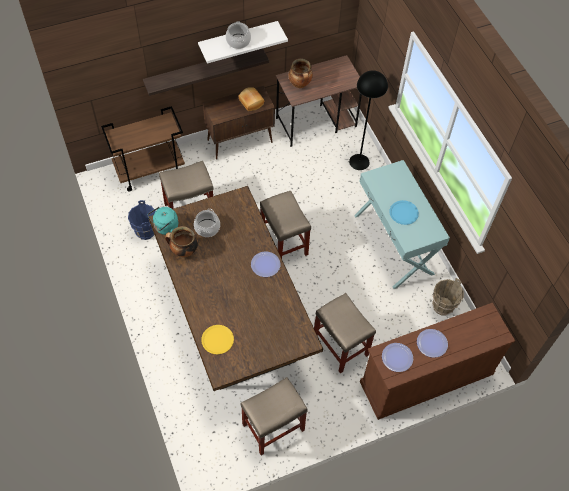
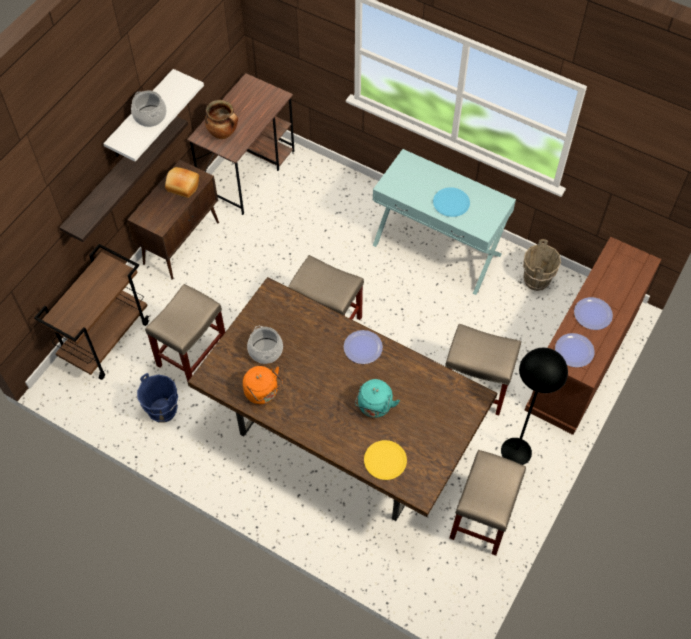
camera: 35 degrees left, 0 degrees up
turquoise kettle [148,207,178,235] -> turquoise kettle moved to [355,379,400,418]
cooking pot [165,226,198,257] -> orange kettle [243,366,283,404]
black floor lamp [349,70,388,170] -> black floor lamp moved to [501,348,568,465]

